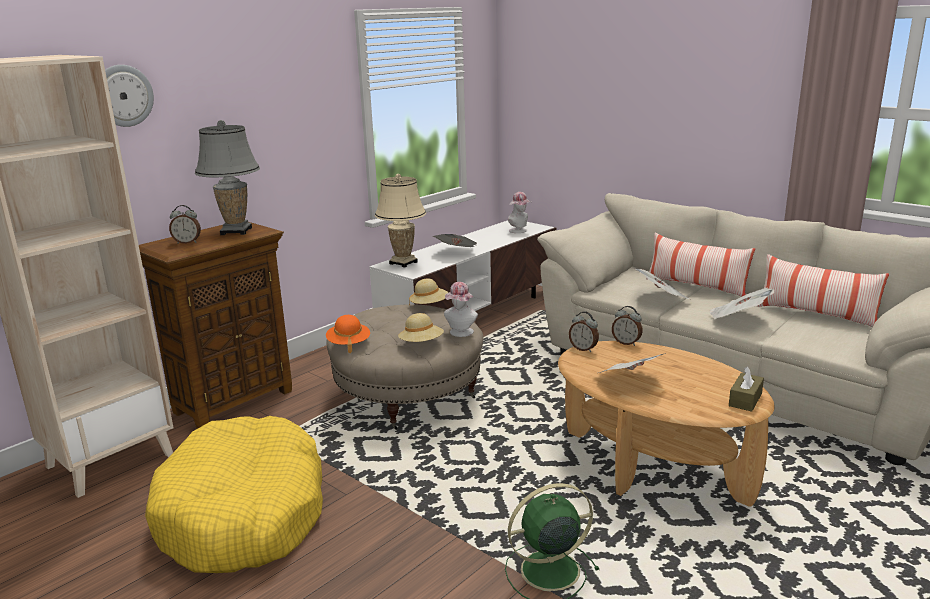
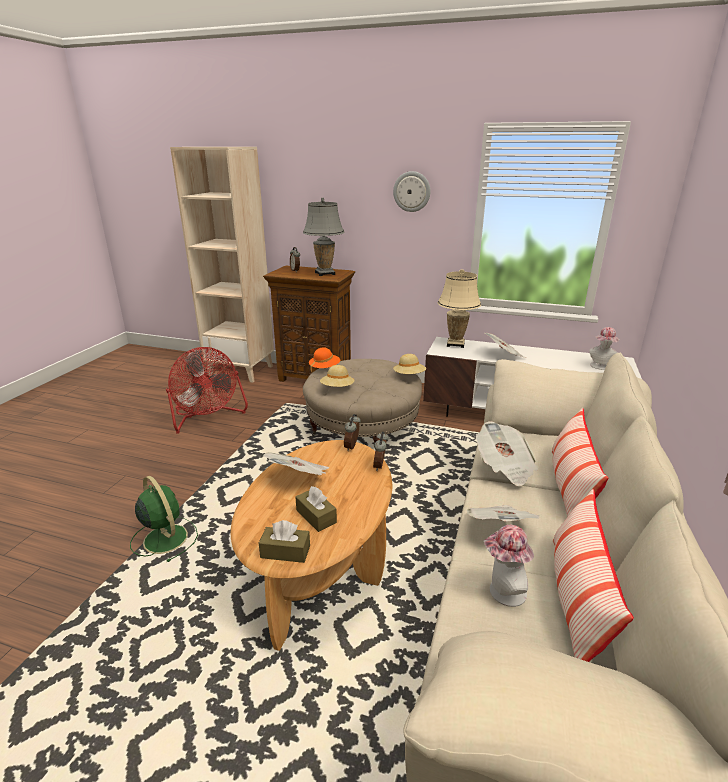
camera: 65 degrees right, 5 degrees up
wall clock [105,65,154,127] -> wall clock moved to [393,171,431,212]
yellow dog bed [145,416,323,573] -> red fan [166,347,248,434]
hat [444,282,478,337] -> hat moved to [484,525,534,607]
none -> brown tissue box [295,486,337,532]

